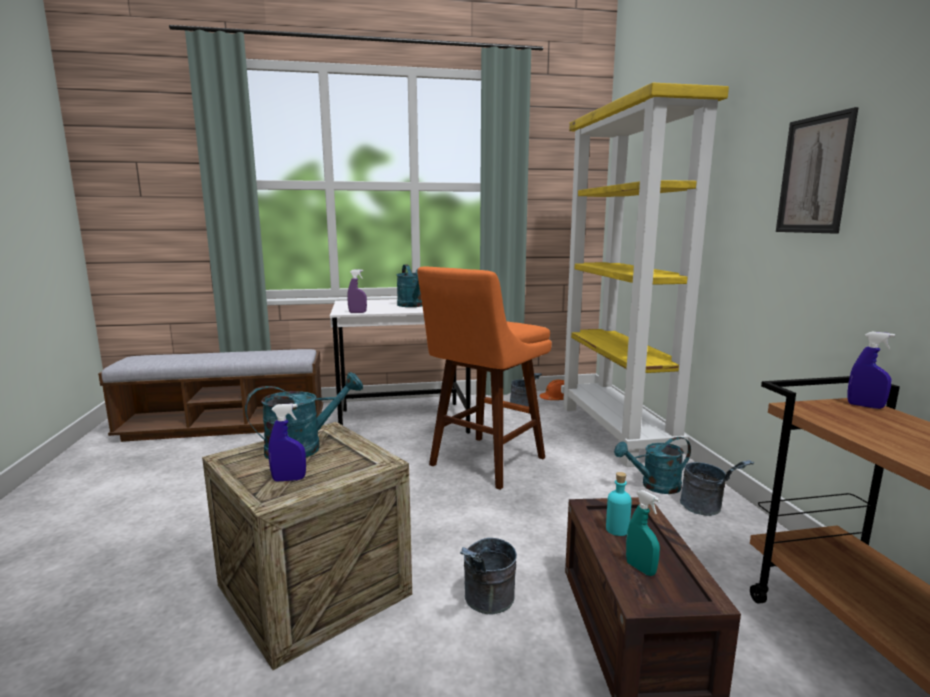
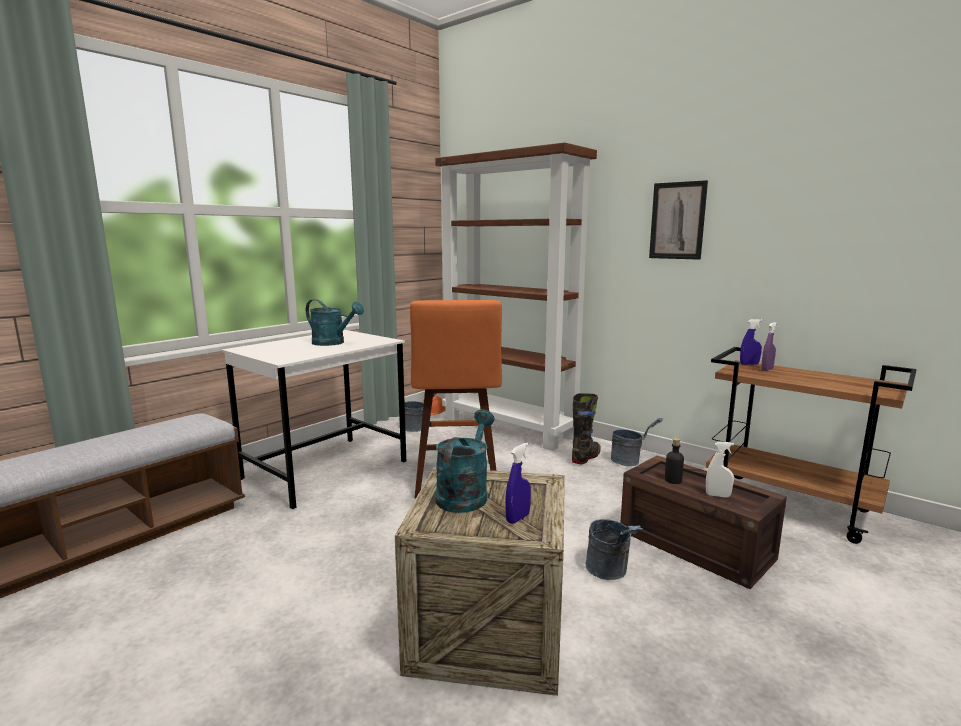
camera: 40 degrees left, 0 degrees up
purple spray bottle [347,269,367,313] -> purple spray bottle moved to [761,322,777,371]
yellow bookcase [561,83,729,467] -> brown bookcase [435,142,597,451]
turquoise bottle [606,472,632,536] -> black bottle [665,438,684,484]
turquoise watering can [614,437,691,494] -> black boot [572,393,601,464]
turquoise spray bottle [626,490,660,576] -> white spray bottle [706,441,734,497]

